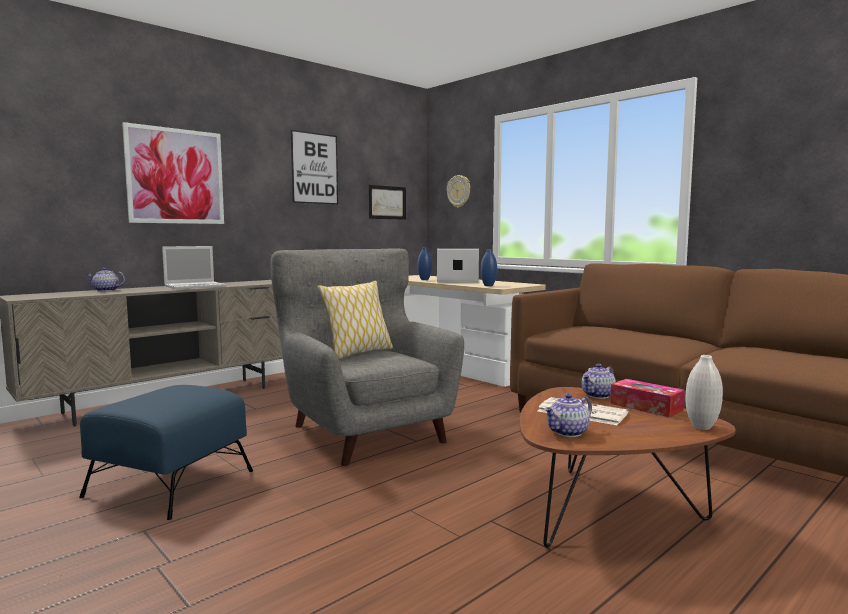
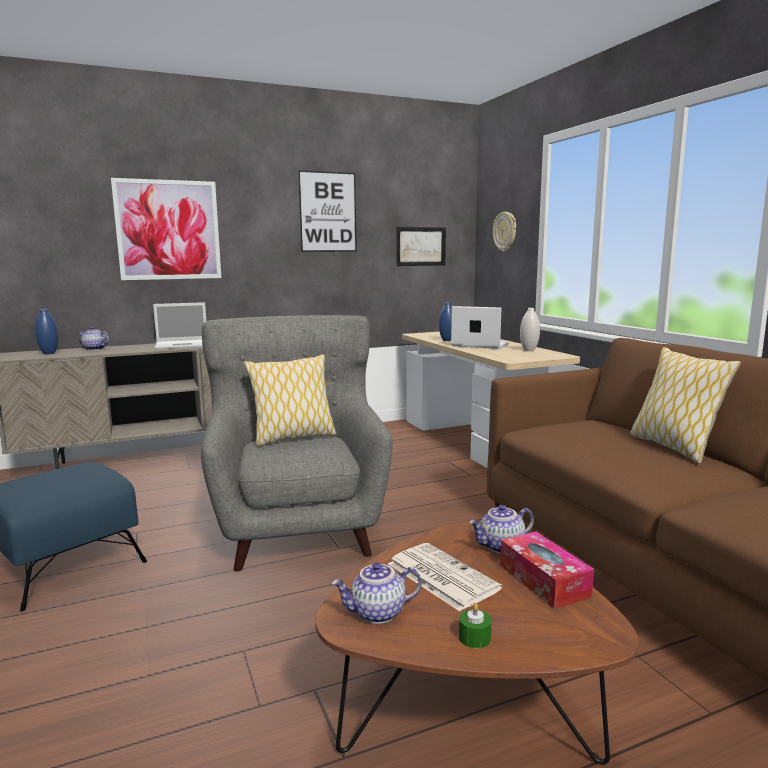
camera: 20 degrees right, 5 degrees up
blue vase [481,249,497,286] -> blue vase moved to [35,309,58,354]
white vase [686,355,723,430] -> white vase moved to [520,308,540,351]
none -> green candle [459,603,492,648]
none -> pillow [630,347,741,464]

